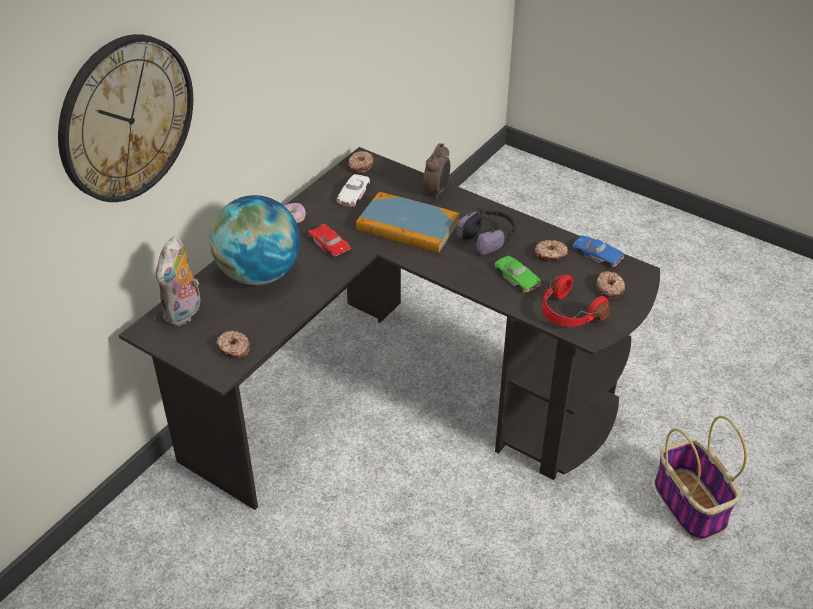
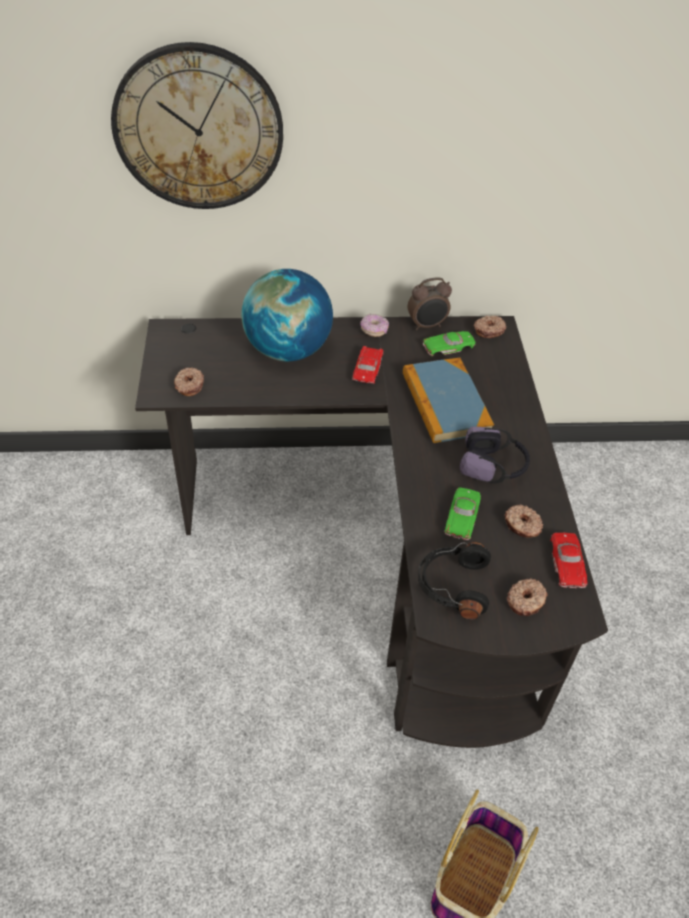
camera: 50 degrees right, 5 degrees up
plush toy [156,237,201,326] -> none
white toy car [337,174,370,207] -> green toy car [423,331,475,356]
alarm clock [423,143,450,199] -> alarm clock moved to [408,277,452,330]
red headphones [542,274,611,327] -> black headphones [418,542,491,620]
blue toy car [573,235,624,268] -> red toy car [550,533,588,589]

